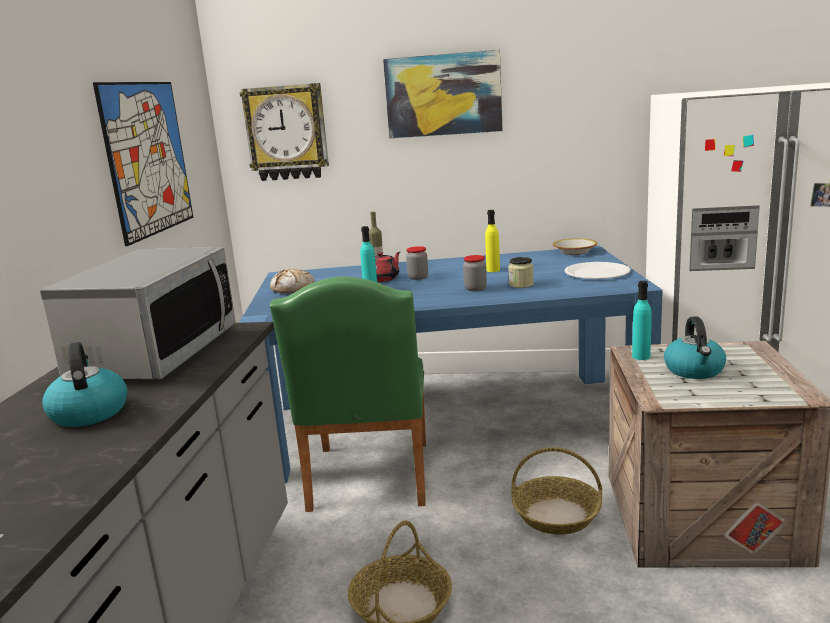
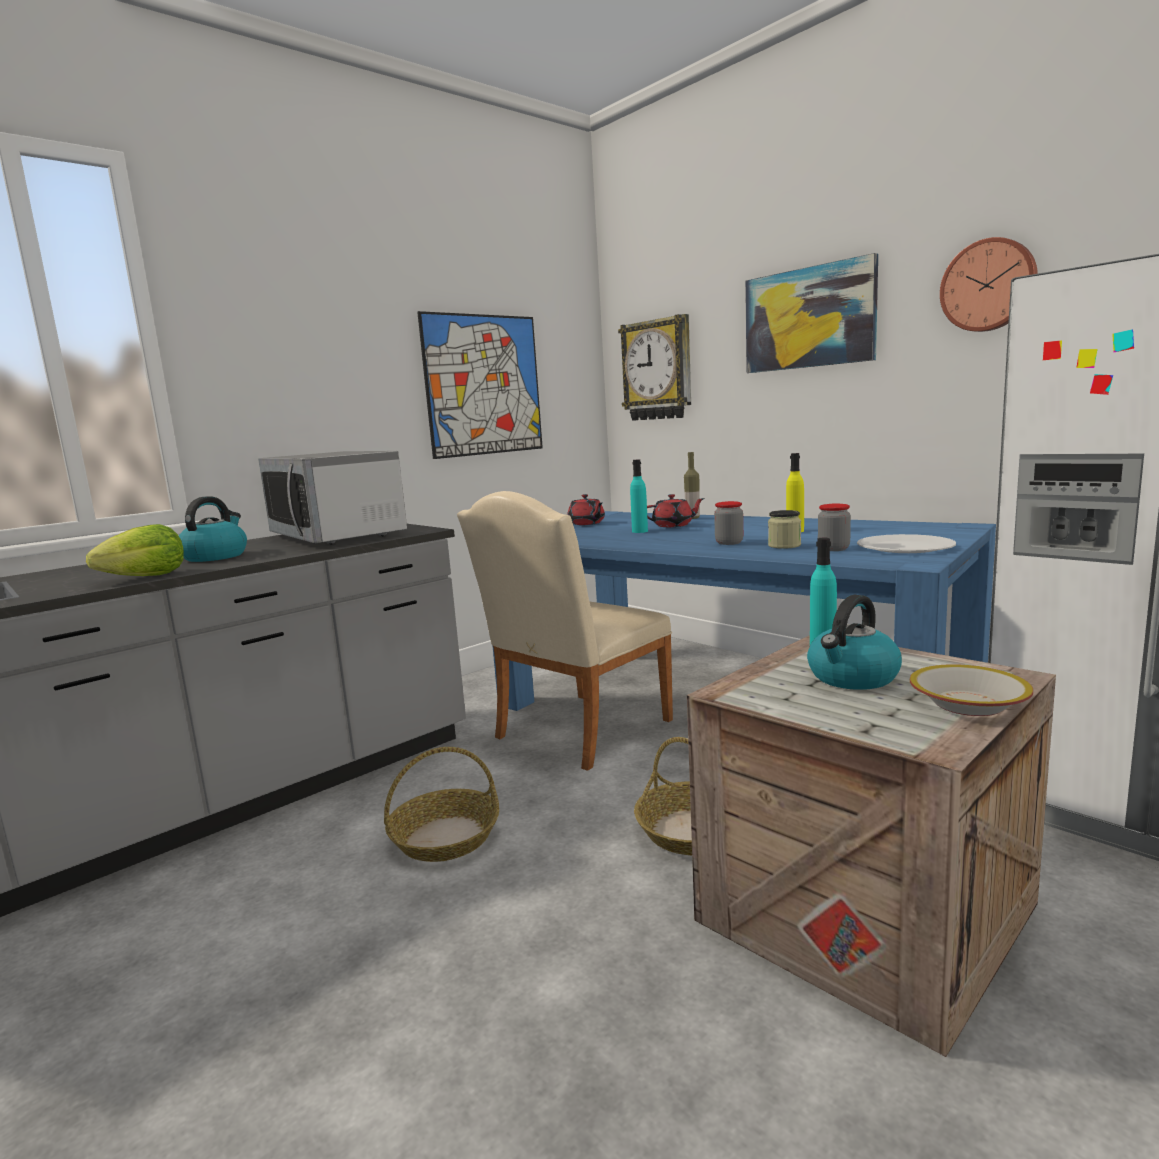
camera: 40 degrees right, 5 degrees down
microwave [40,247,236,380] -> microwave turned 90 degrees clockwise [258,451,407,545]
bread [270,268,315,294] -> red teapot [567,494,605,525]
green chair [270,277,426,512] -> beige chair [457,491,673,771]
jar [406,246,428,280] -> jar moved to [818,504,851,551]
bowl [553,238,597,255] -> bowl moved to [910,664,1033,716]
none -> lettuce [86,524,184,576]
none -> wall clock [940,237,1038,332]

